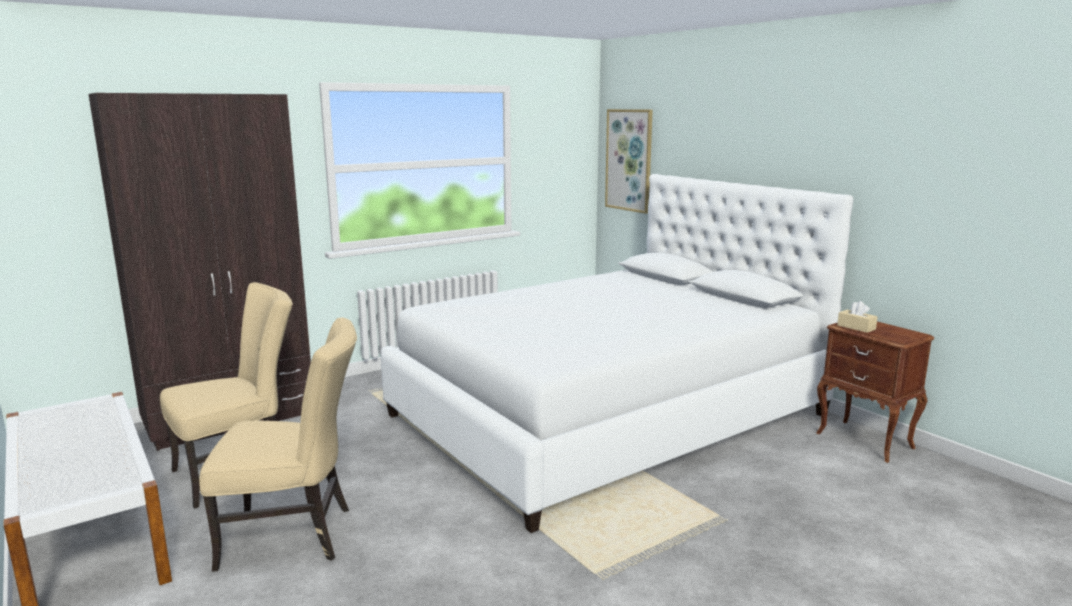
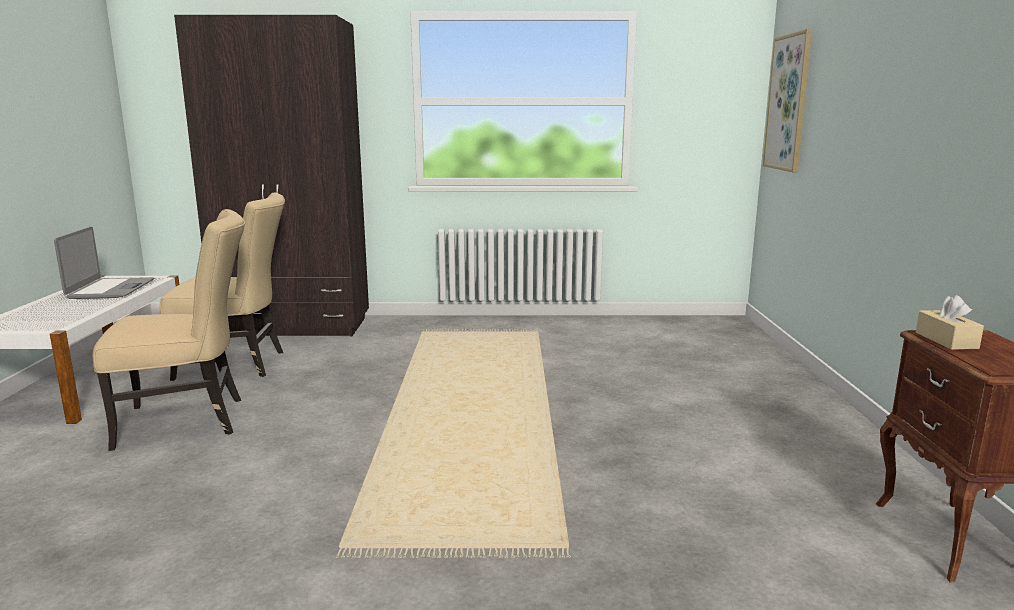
camera: 35 degrees right, 0 degrees up
beige chair [199,317,357,572] -> beige chair turned 45 degrees counterclockwise [93,209,245,451]
white bed [381,174,853,533] -> none
none -> laptop [54,227,155,299]

